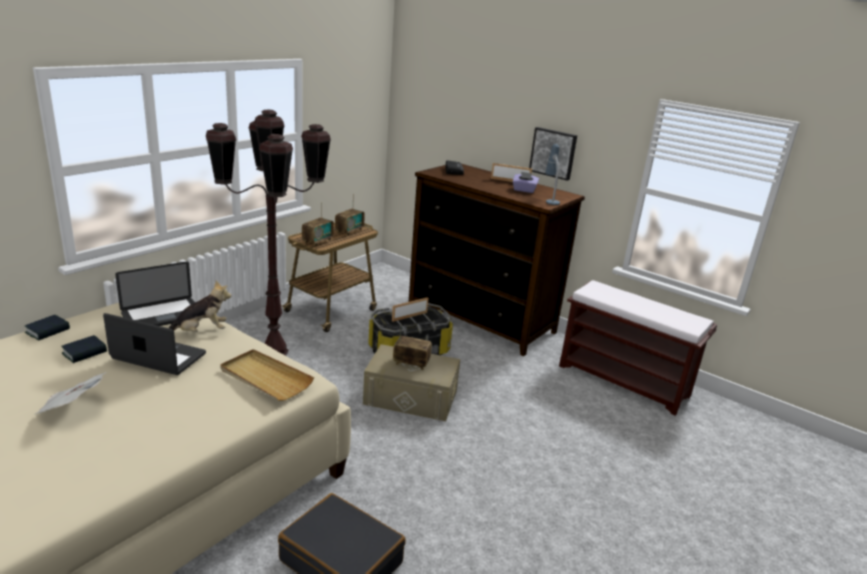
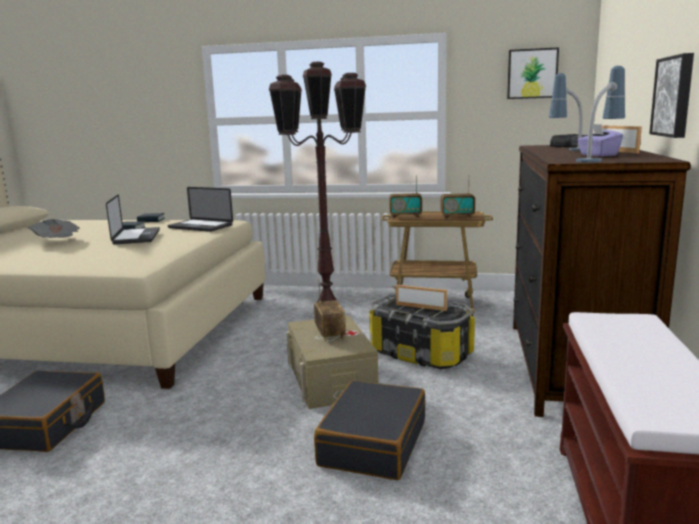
camera: 65 degrees right, 10 degrees down
plush toy [169,280,231,332] -> none
beige tray [220,349,314,401] -> none
none -> black suitcase [314,380,425,480]
none -> picture [507,47,559,99]
none -> table lamp [549,73,583,151]

